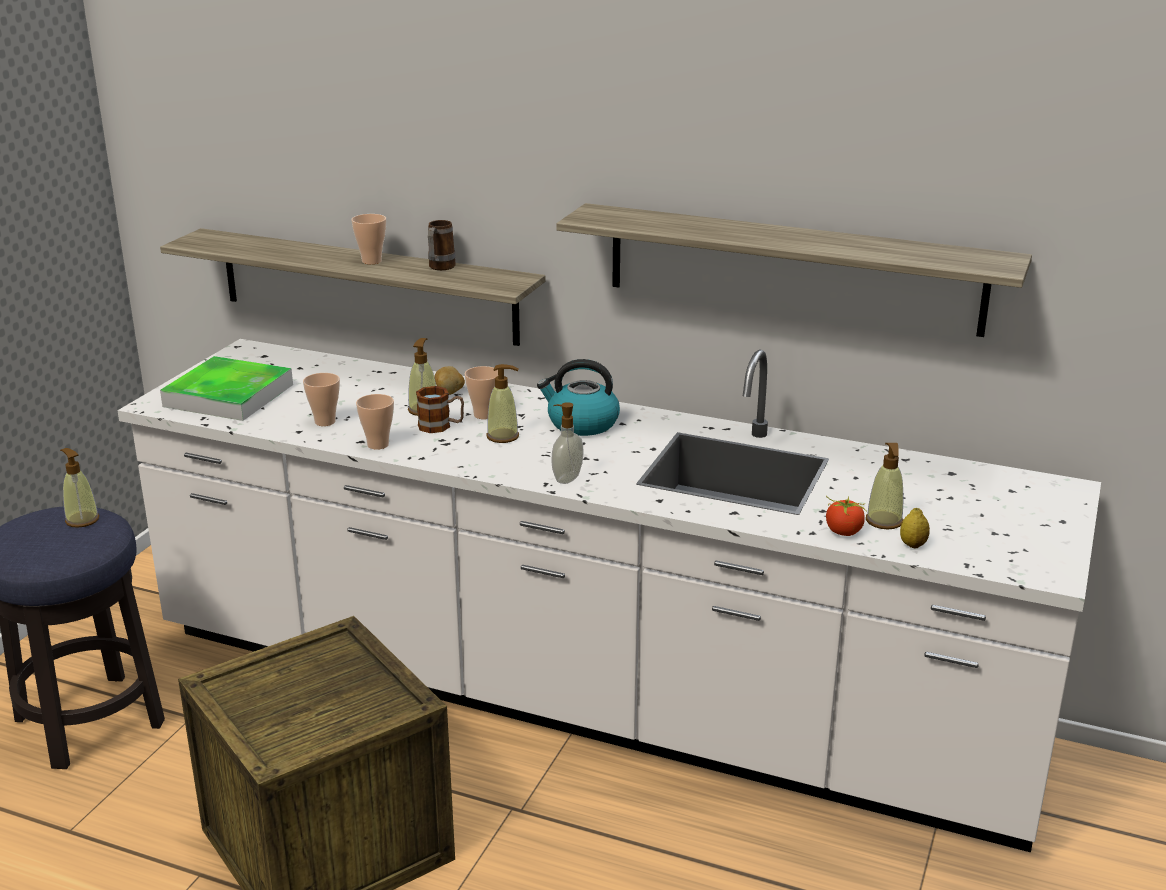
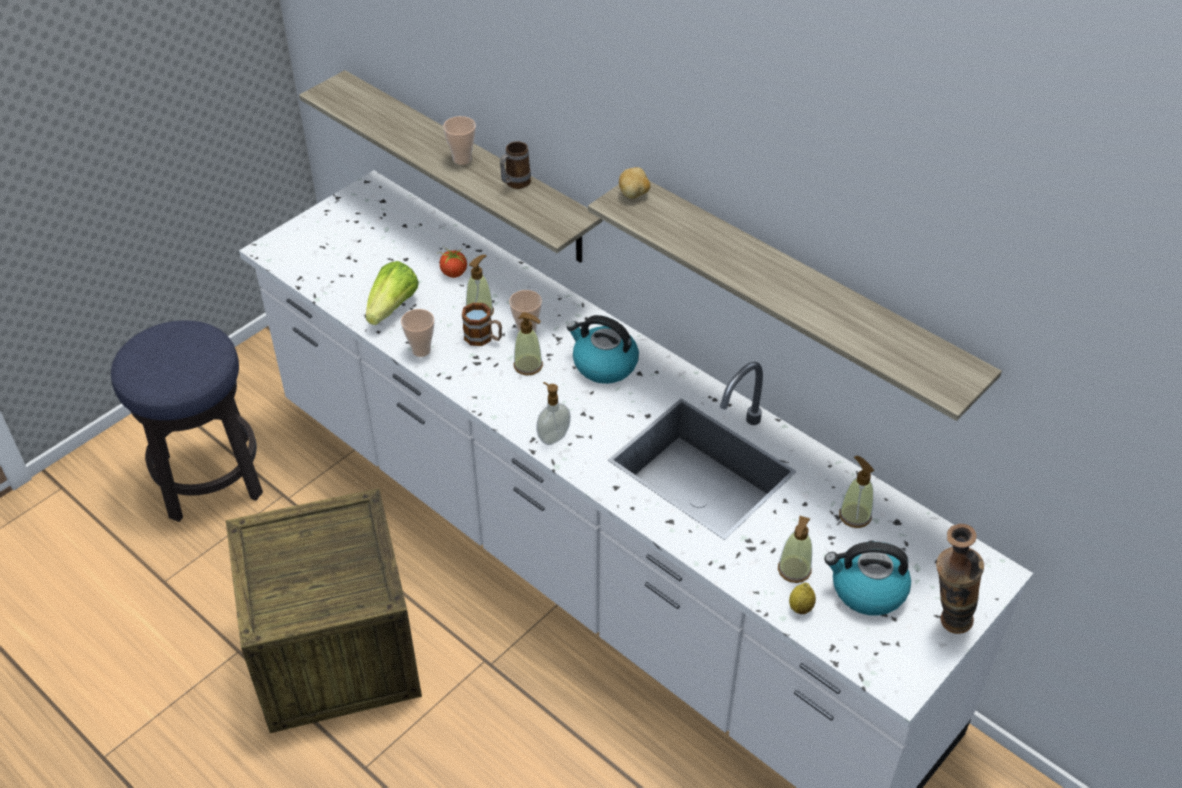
camera: 20 degrees right, 20 degrees up
soap dispenser [60,448,99,528] -> soap dispenser moved to [839,456,874,528]
tray [160,356,293,421] -> none
cup [303,373,340,426] -> lettuce [366,261,419,325]
potato [434,366,465,395] -> potato moved to [619,167,650,199]
tomato [826,496,867,536] -> tomato moved to [437,246,467,278]
none -> kettle [824,542,911,616]
none -> vase [936,524,984,634]

